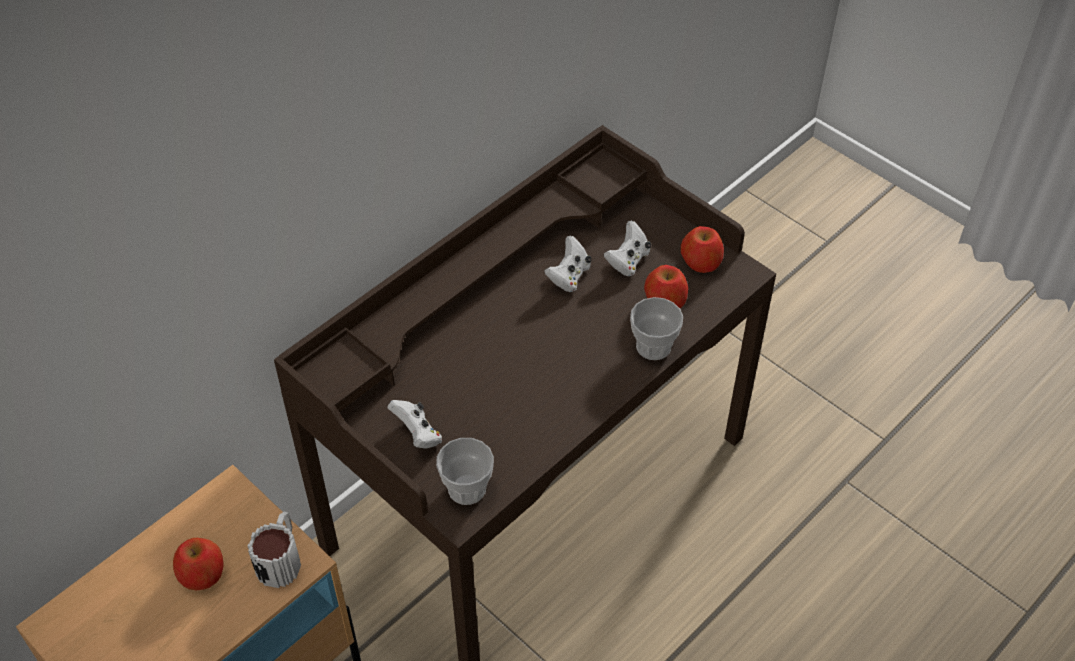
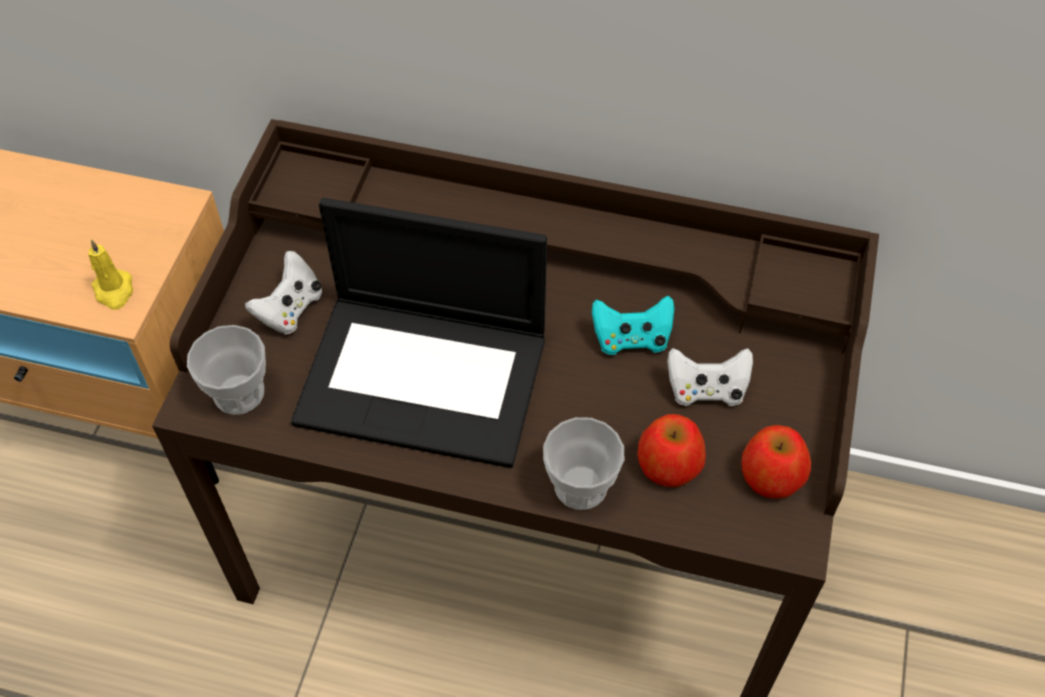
camera: 60 degrees right, 5 degrees up
apple [173,538,224,590] -> none
mug [248,511,301,588] -> yellow candle [88,239,133,310]
white game controller [544,236,592,292] -> turquoise game controller [592,296,675,355]
none -> laptop [291,198,547,468]

